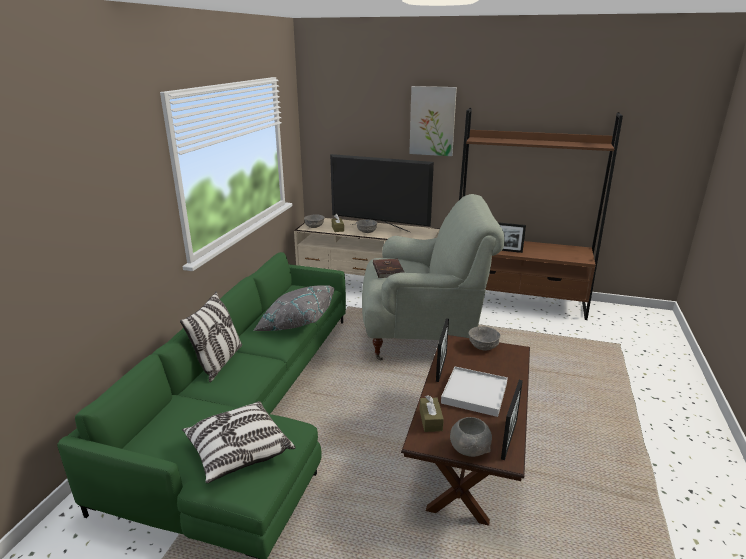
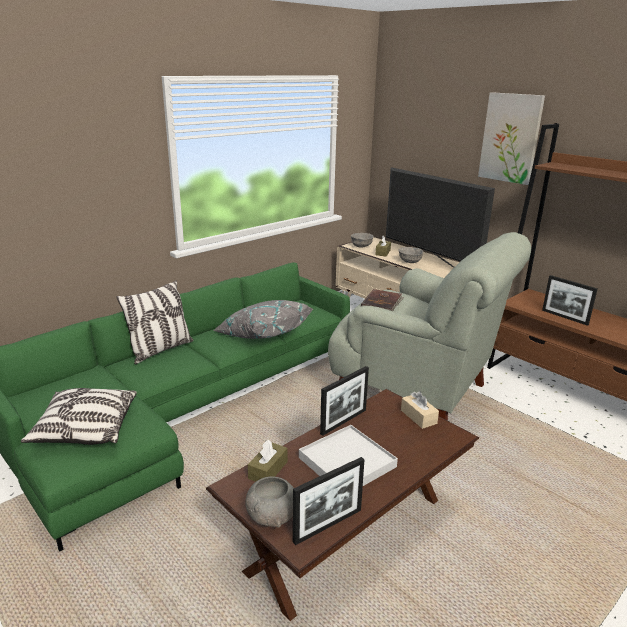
camera: 30 degrees right, 0 degrees up
grey bowl [469,326,500,350] -> beige tissue box [401,391,439,429]

